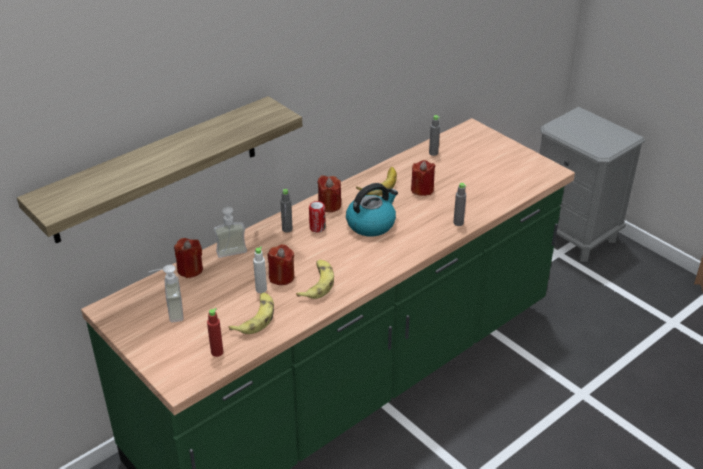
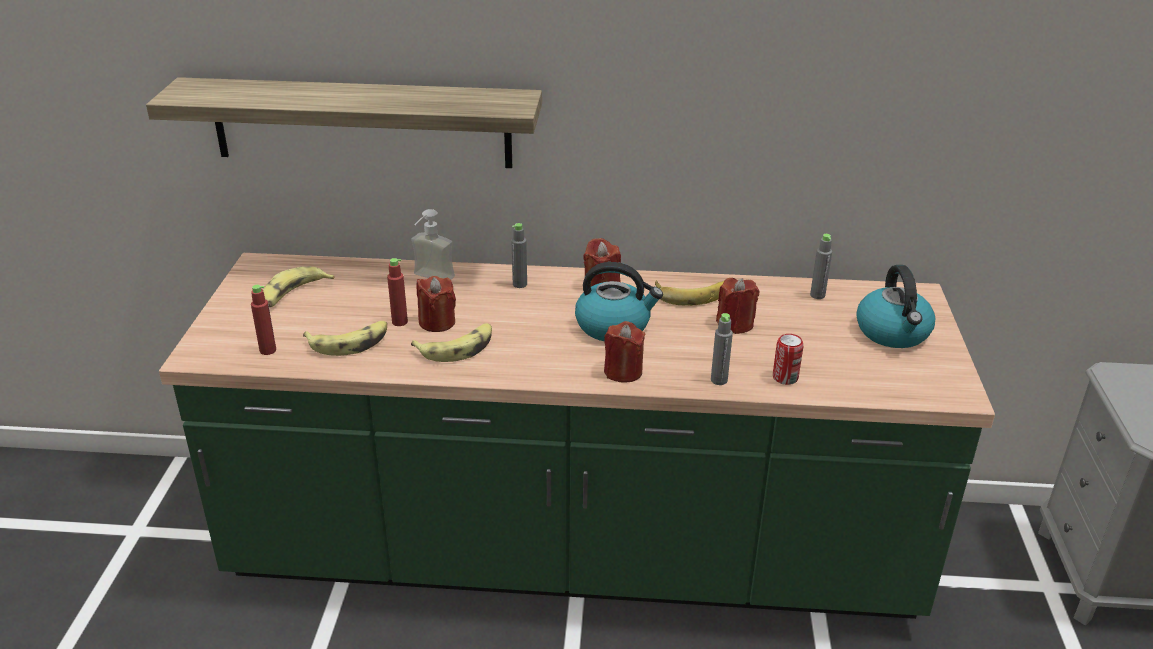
camera: 45 degrees right, 5 degrees down
soap dispenser [148,265,184,323] -> banana [263,266,335,307]
red candle [174,238,203,278] -> red candle moved to [604,321,646,383]
white bottle [253,247,267,293] -> red bottle [387,258,408,326]
can [309,201,326,233] -> can moved to [773,334,803,385]
none -> kettle [856,265,935,348]

